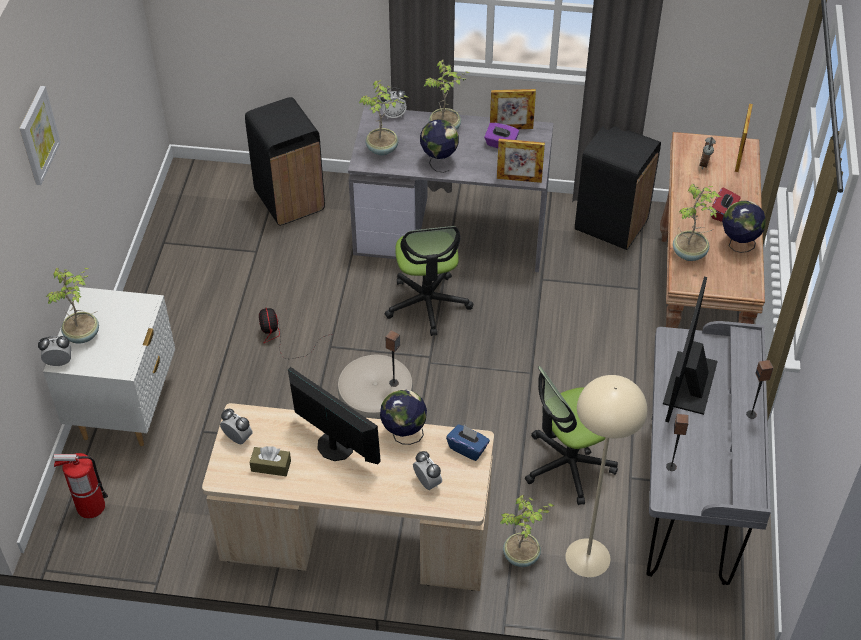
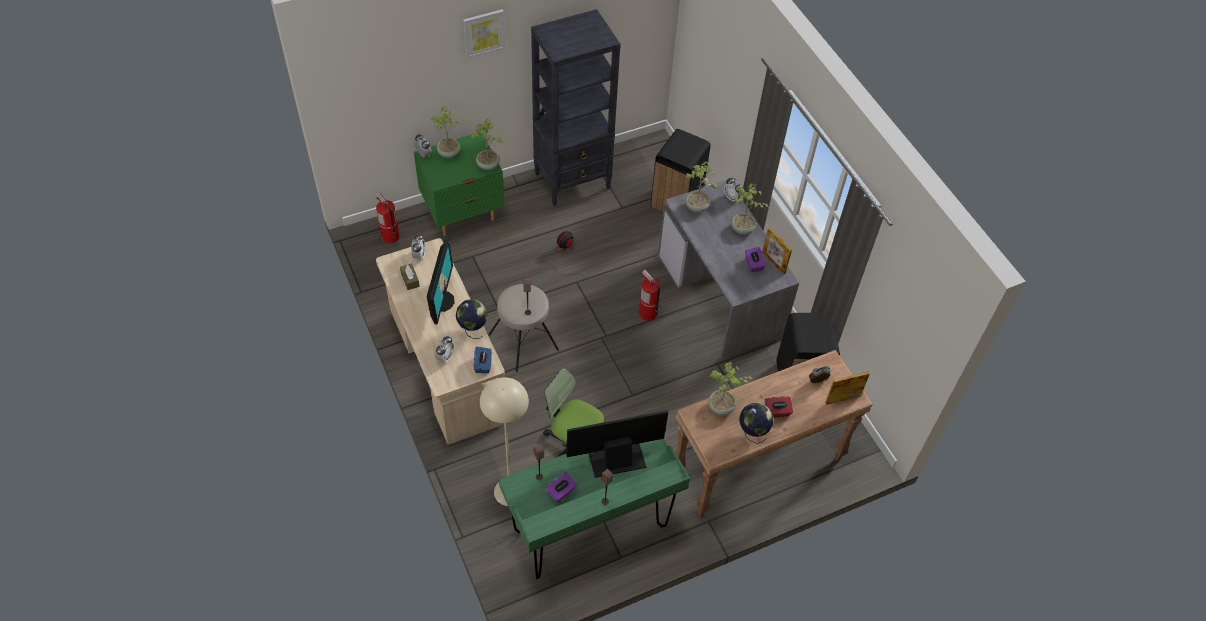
camera: 55 degrees right, 5 degrees up
white nightstand [43,287,175,446] -> green nightstand [414,133,504,236]
office chair [385,226,473,336] -> fire extinguisher [639,270,661,321]
globe [420,119,459,173] -> none
picture frame [497,139,545,183] -> none
potted plant [500,495,554,567] -> potted plant moved to [471,119,504,170]
grey desk [646,321,771,585] -> green desk [499,439,690,579]
none -> black bookcase [531,9,621,206]
none -> purple tissue box [546,472,577,503]

